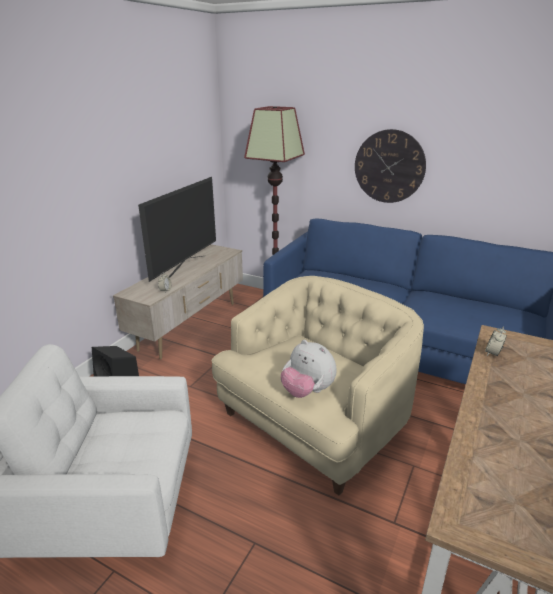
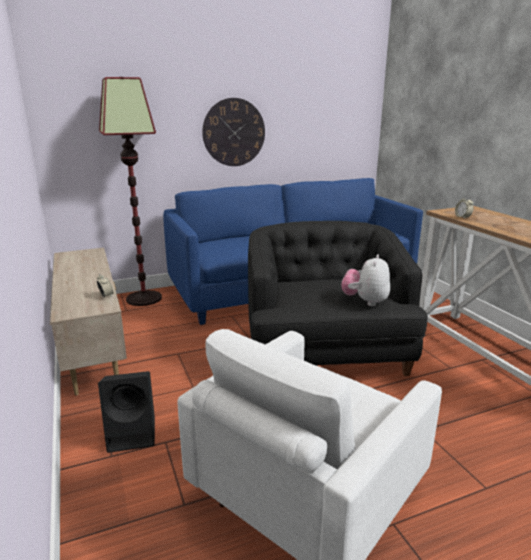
camera: 50 degrees left, 5 degrees down
television [138,177,216,282] -> none
beige armchair [211,276,424,495] -> black armchair [248,221,428,376]
plush toy [281,340,336,398] -> plush toy turned 120 degrees clockwise [342,254,390,306]

